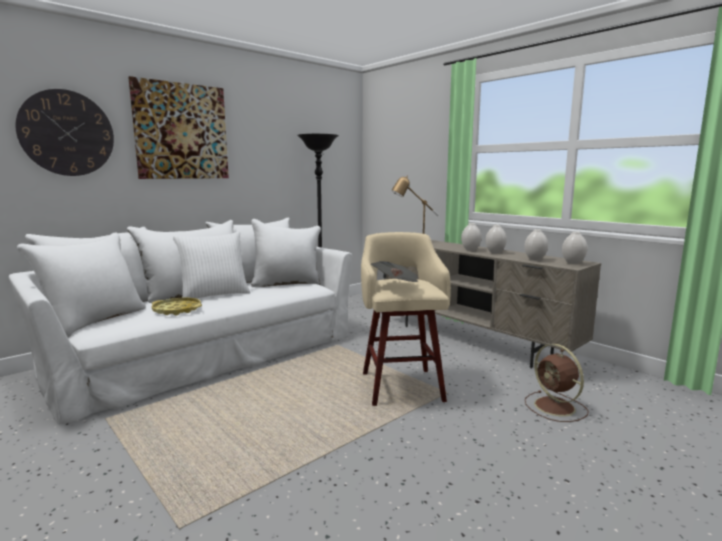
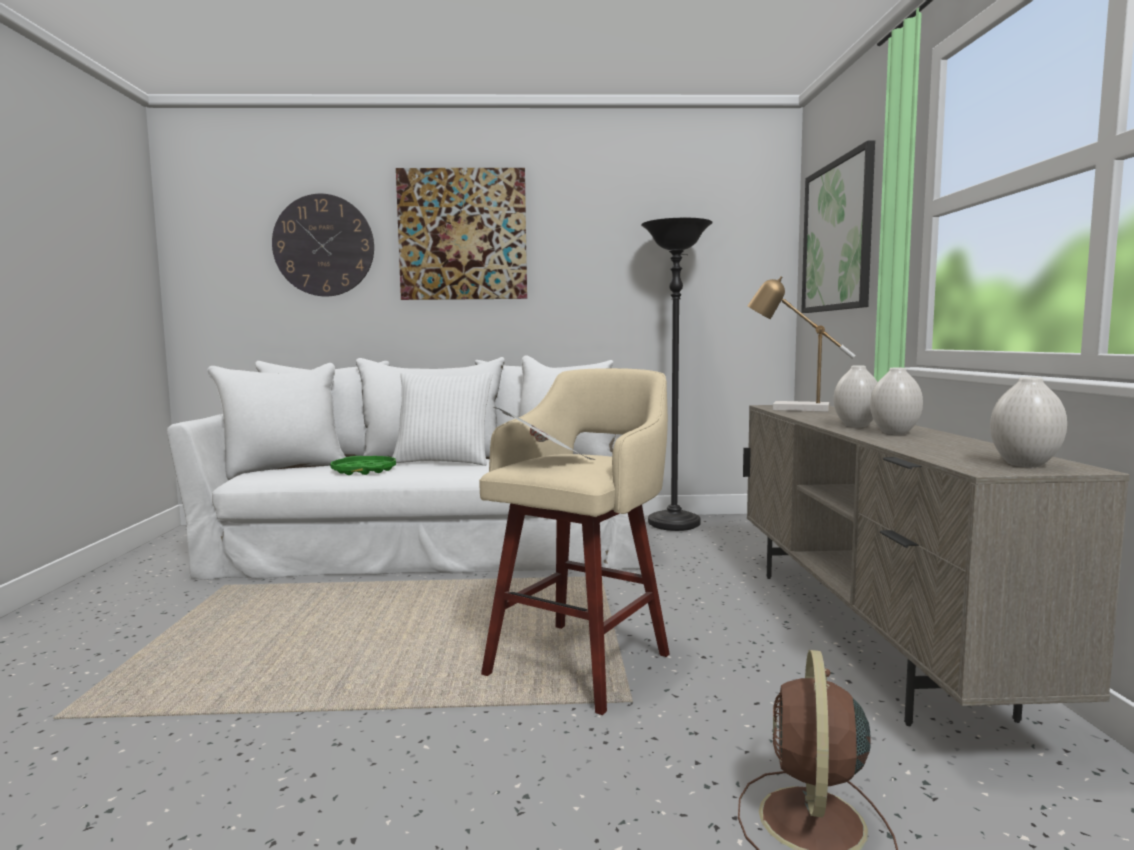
camera: 40 degrees right, 5 degrees down
yellow tray [152,298,202,315] -> green tray [330,456,396,475]
white vase [524,229,548,260] -> none
none -> picture [801,140,875,313]

